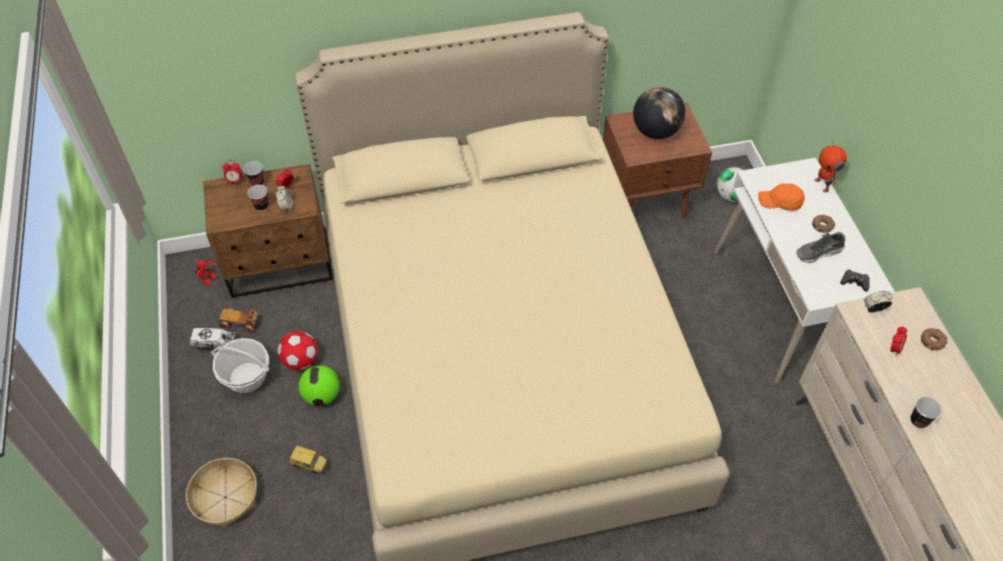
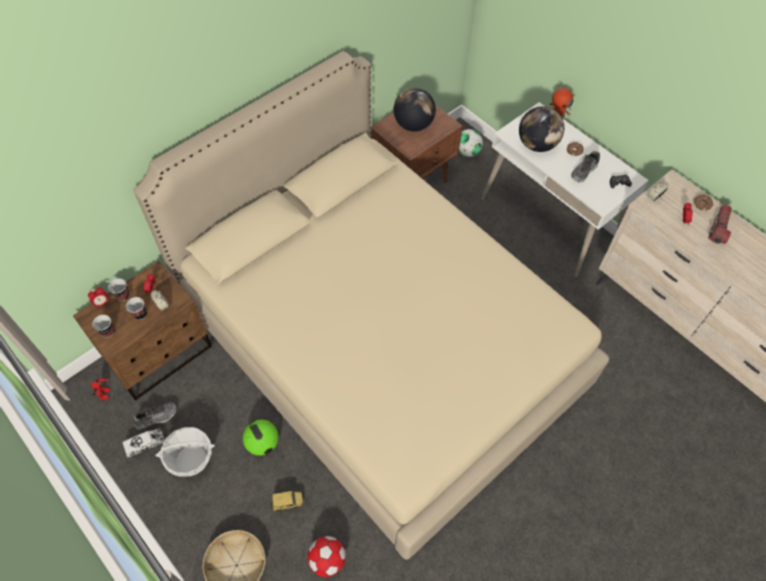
camera: 30 degrees left, 5 degrees up
toy car [219,308,259,332] -> shoe [134,402,176,430]
football [278,331,318,370] -> football moved to [307,536,346,577]
orange cap [758,183,805,211] -> globe [519,106,564,152]
cup [911,397,942,428] -> cup moved to [92,315,114,338]
none -> flashlight [708,205,732,244]

